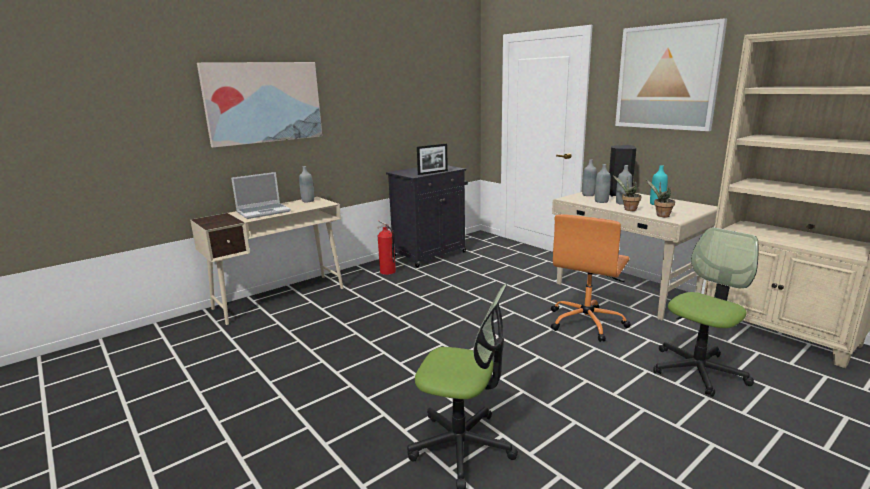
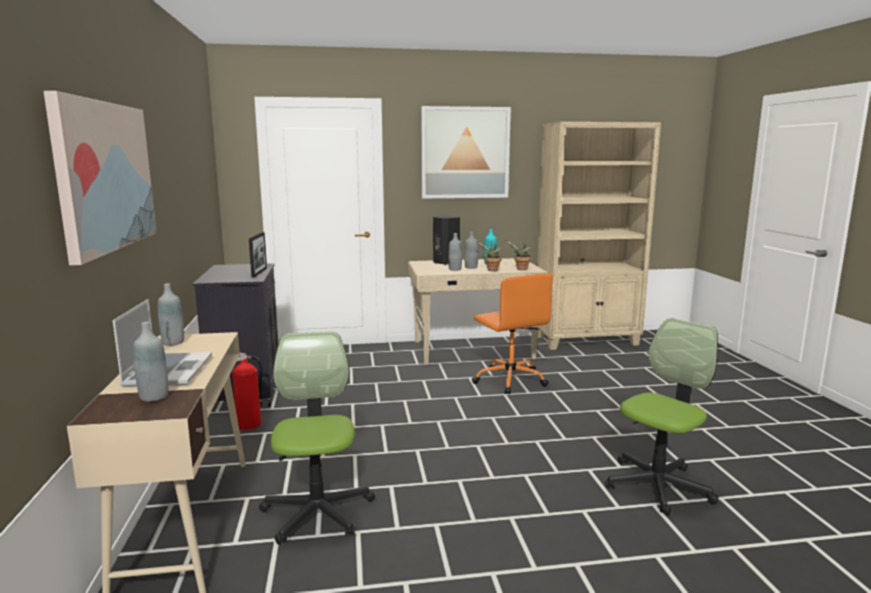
camera: 60 degrees left, 5 degrees down
grey bottle [582,159,597,196] -> grey bottle moved to [133,321,168,402]
office chair [653,227,759,397] -> office chair moved to [259,331,375,545]

